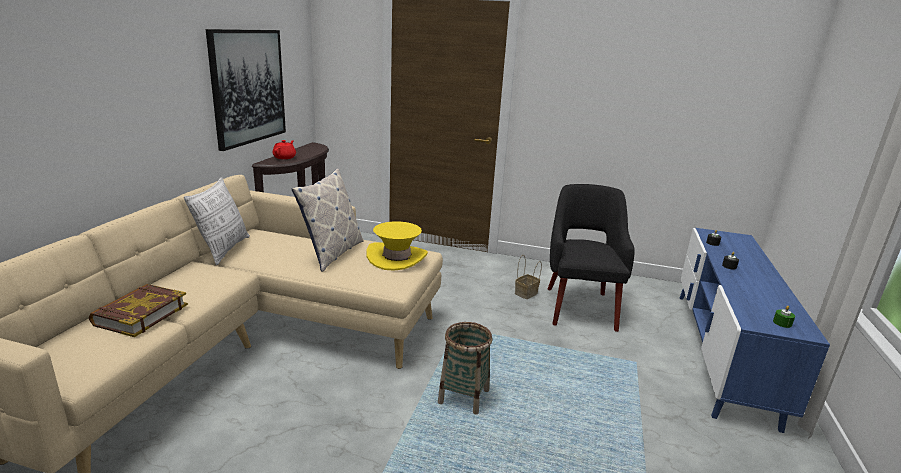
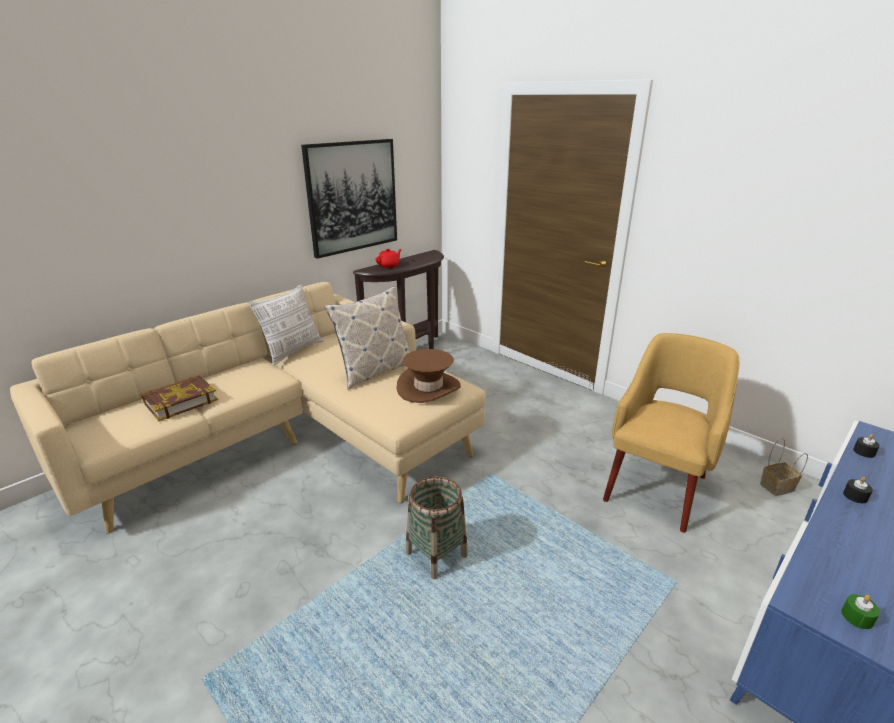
camera: 30 degrees right, 5 degrees up
yellow hat [366,221,428,271] -> brown hat [396,349,460,403]
basket [515,255,542,299] -> basket moved to [760,438,808,496]
black armchair [548,184,635,332] -> yellow armchair [603,333,739,533]

